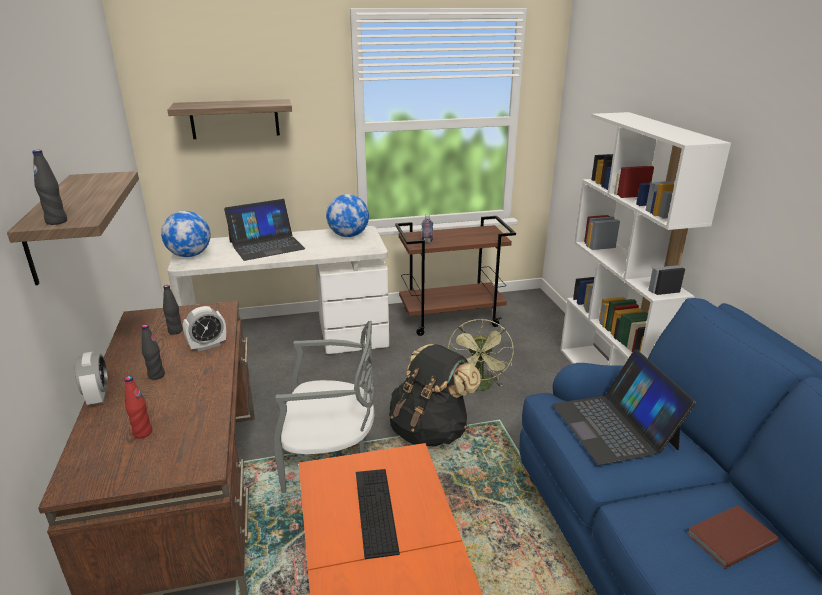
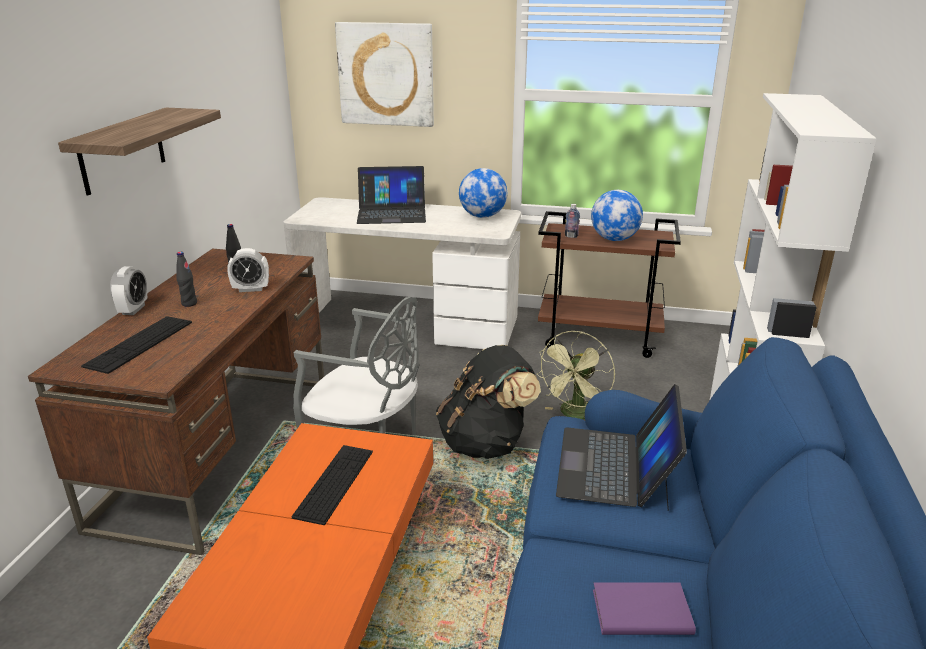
camera: 25 degrees right, 0 degrees up
black bottle [32,150,67,225] -> none
red bottle [124,376,152,438] -> keyboard [81,316,192,374]
globe [161,211,210,257] -> globe moved to [591,190,643,241]
shelf [168,99,292,139] -> picture [335,22,434,127]
brown book [687,505,778,569] -> purple book [593,582,696,635]

